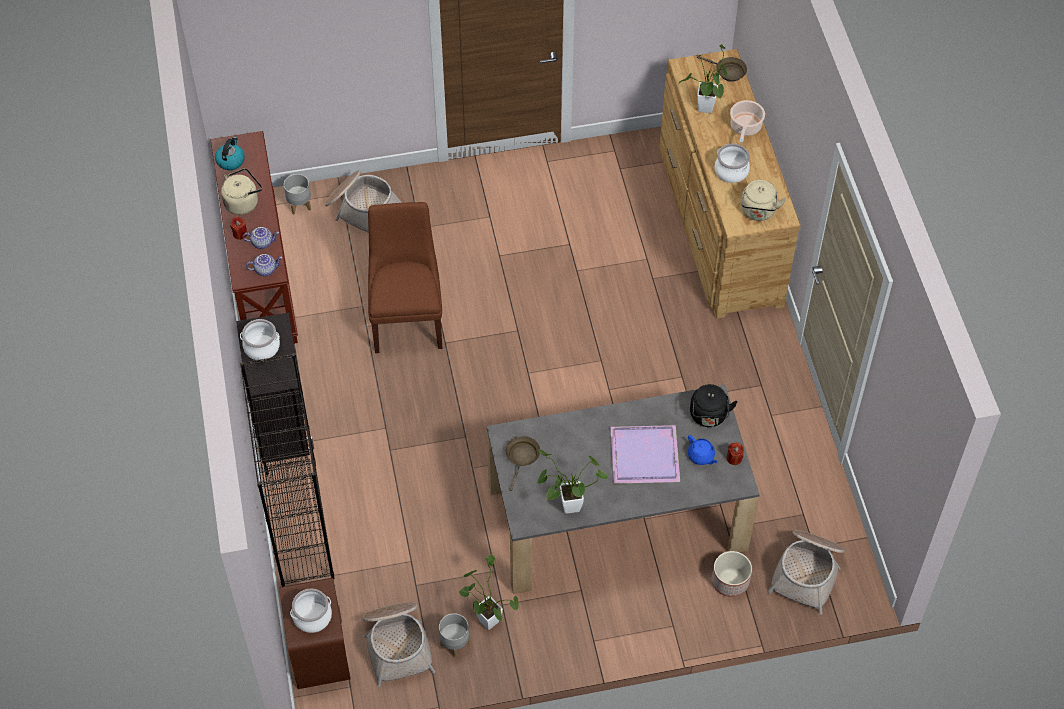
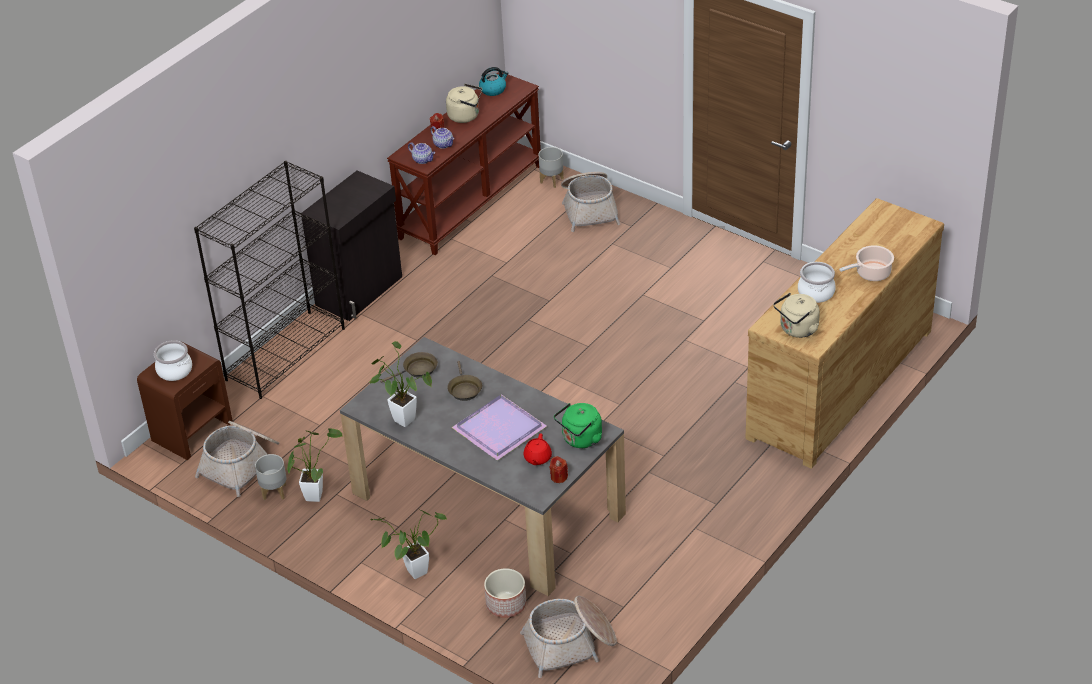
camera: 50 degrees right, 15 degrees down
cooking pot [240,319,280,360] -> none
brown chair [368,202,442,353] -> none
potted plant [678,44,727,113] -> potted plant moved to [370,510,447,579]
blue teapot [688,435,718,465] -> red teapot [523,433,552,465]
black kettle [690,384,738,427] -> green kettle [554,403,602,448]
brown frying pan [697,56,747,82] -> brown frying pan moved to [447,361,482,401]

